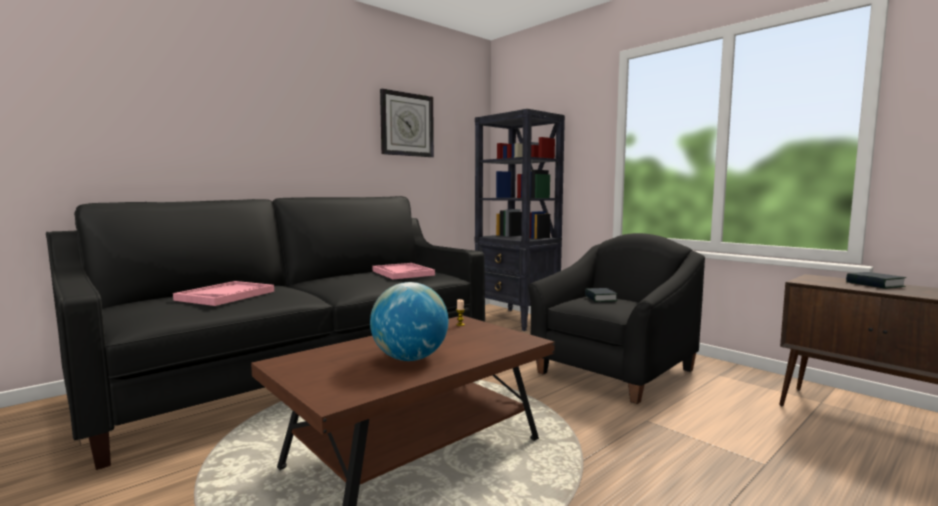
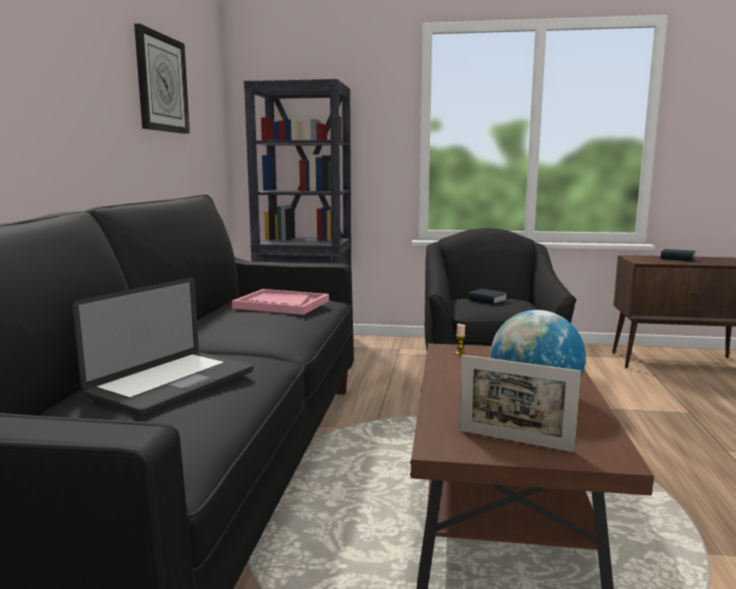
camera: 40 degrees left, 5 degrees up
pink tray [173,281,274,306] -> laptop [72,278,253,416]
none -> picture frame [459,355,581,452]

